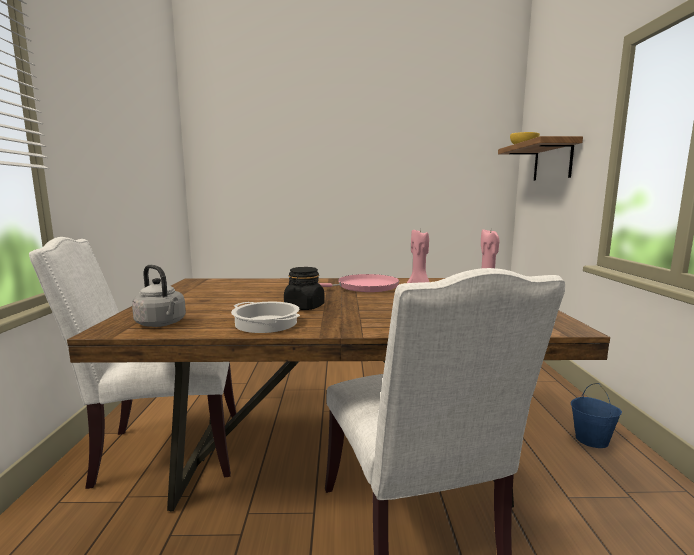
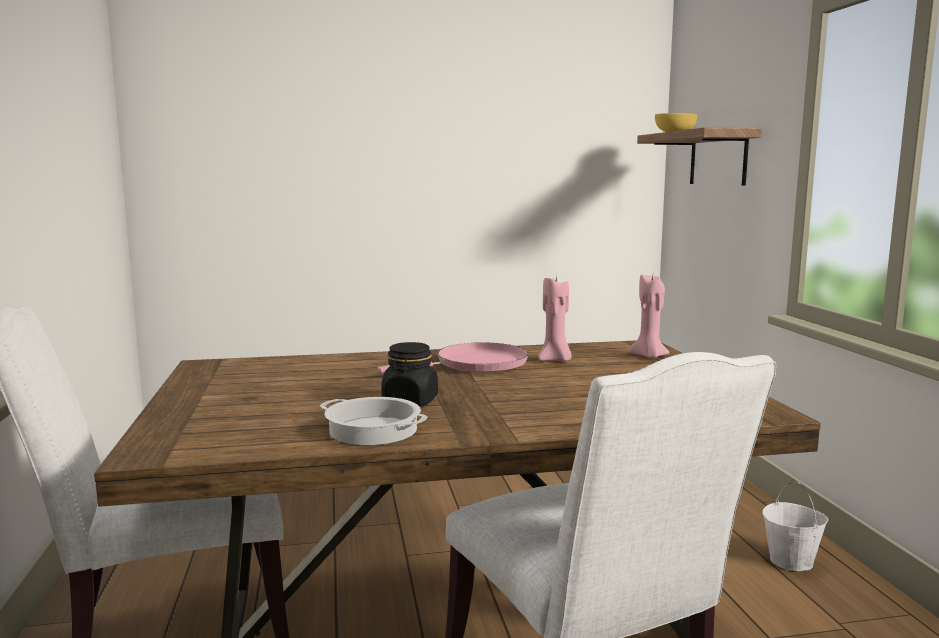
camera: 10 degrees left, 0 degrees up
grey kettle [132,265,186,327] -> none
blue bucket [571,383,622,448] -> white bucket [762,482,828,571]

